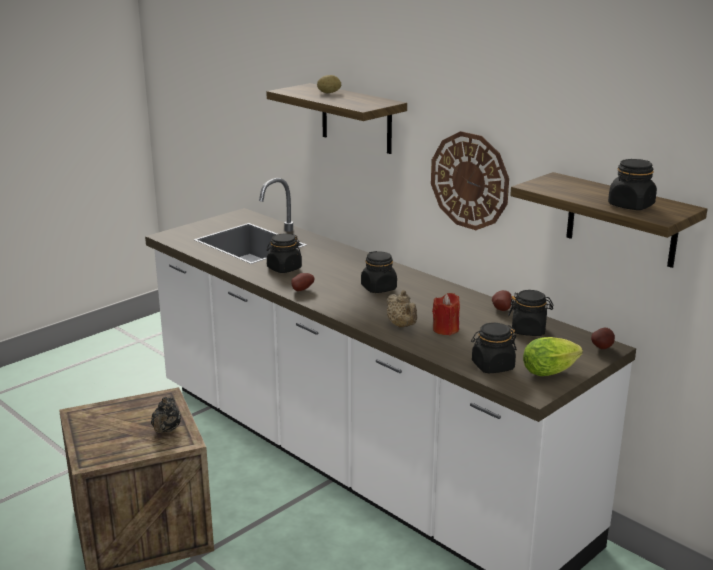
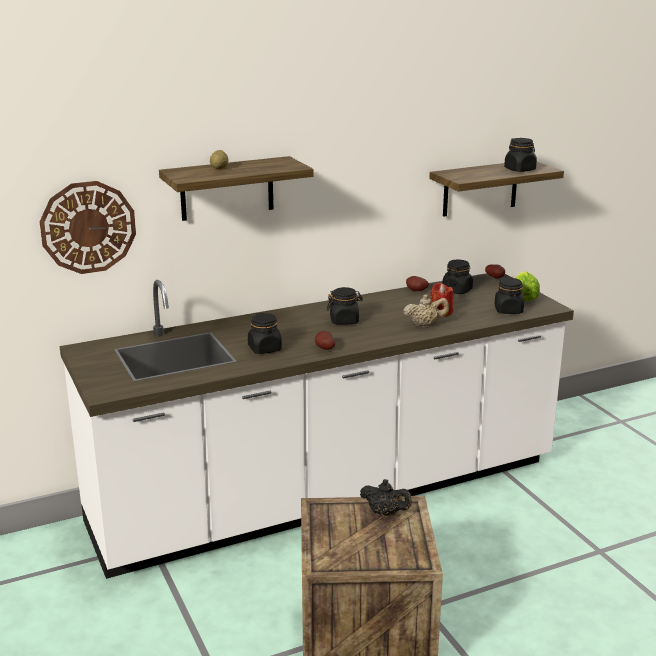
camera: 70 degrees left, 0 degrees up
wall clock [431,131,509,230] -> wall clock moved to [40,181,136,274]

